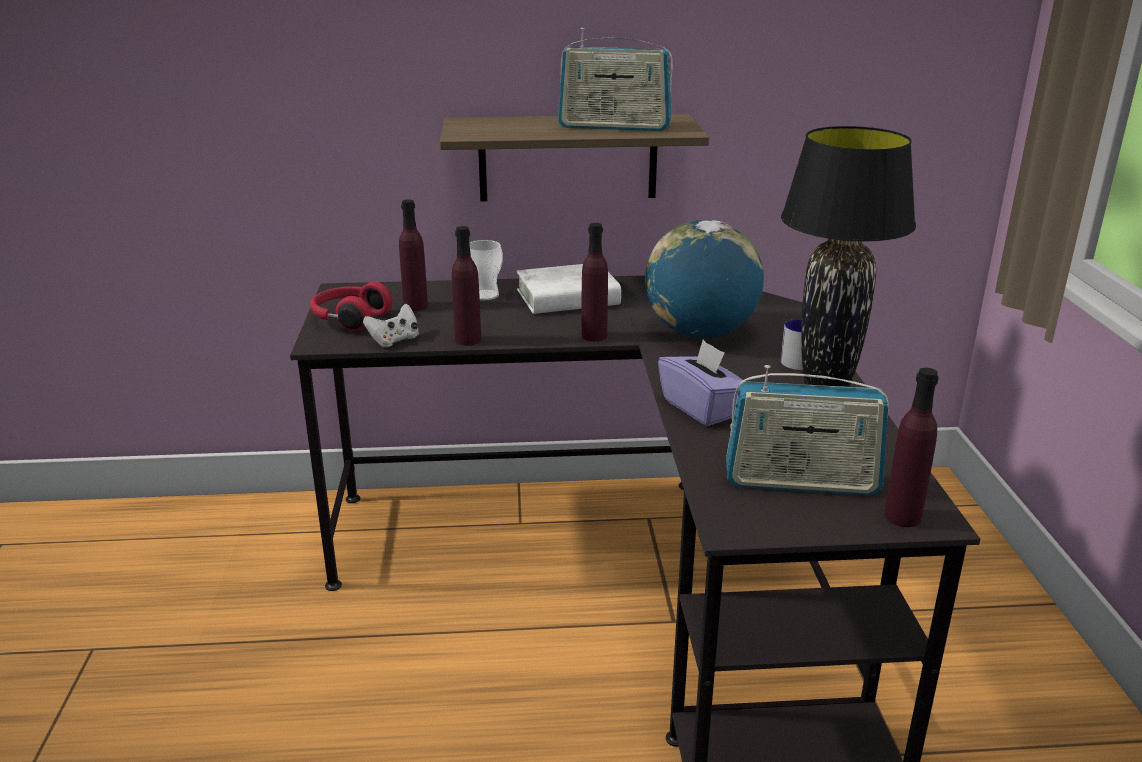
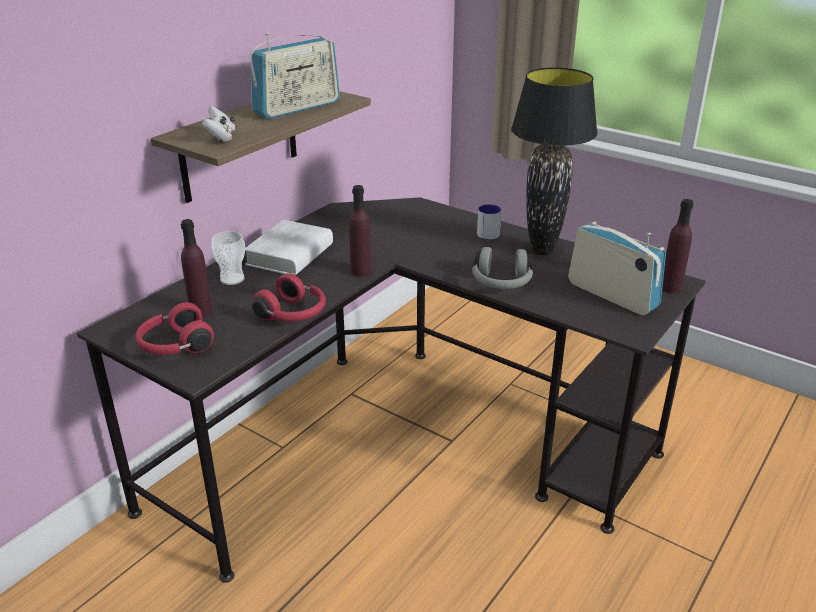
camera: 50 degrees left, 5 degrees up
white game controller [363,303,419,347] -> white game controller moved to [202,106,235,142]
purple bottle [452,226,481,346] -> red headphones [252,273,326,322]
globe [645,220,764,338] -> none
purple tissue box [658,340,742,426] -> grey headphones [472,247,533,289]
radio [726,365,889,495] -> radio turned 90 degrees counterclockwise [568,221,666,315]

